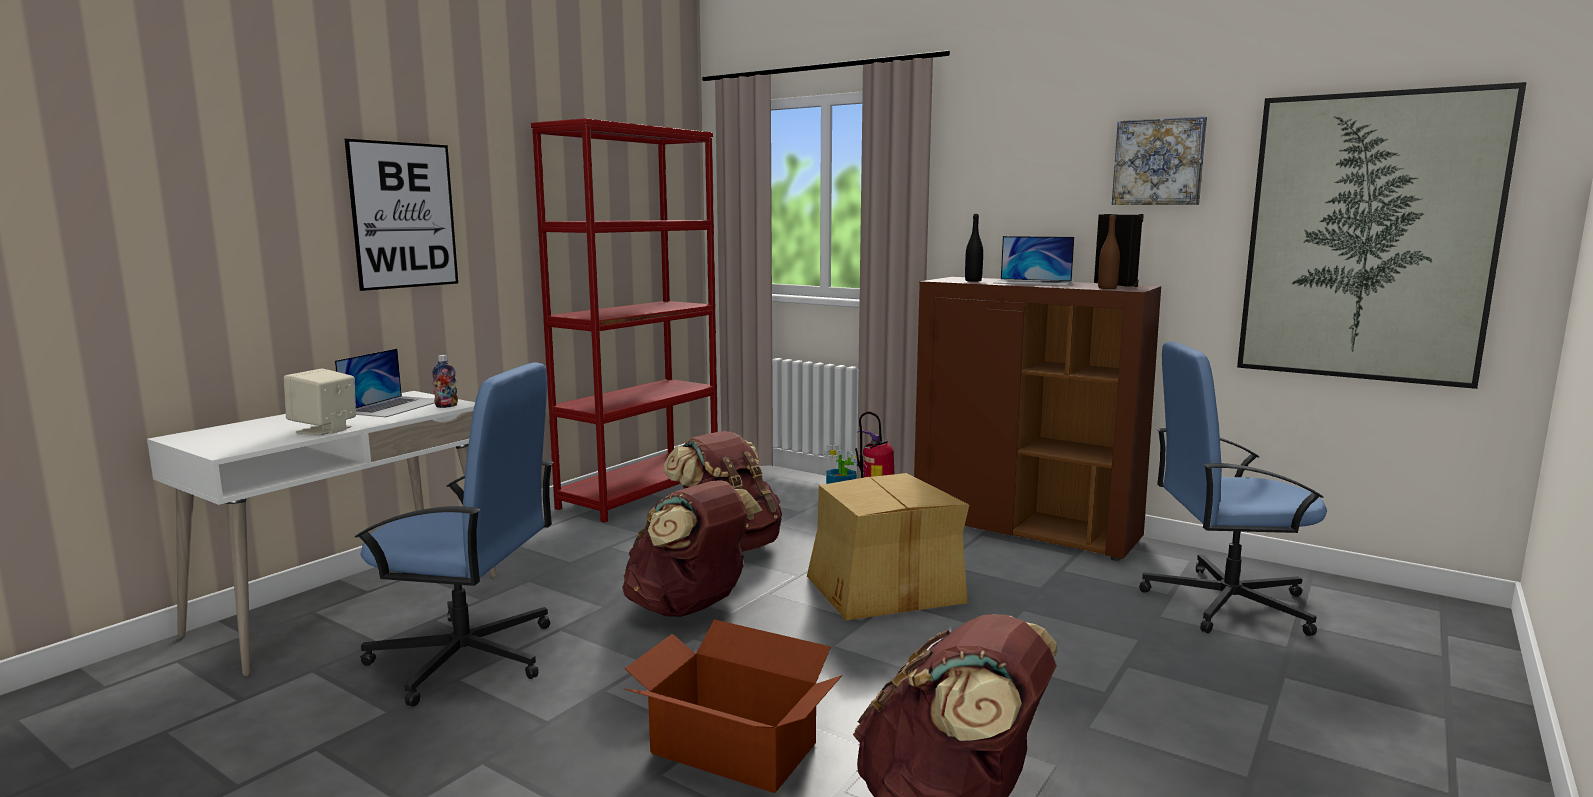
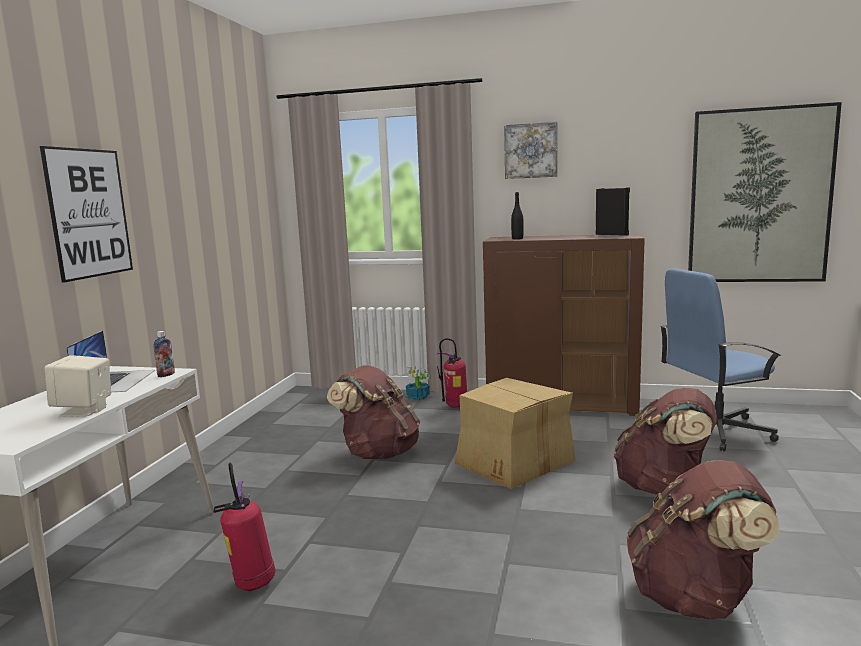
camera: 20 degrees left, 0 degrees up
blue office chair [354,362,554,707] -> fire extinguisher [213,463,275,591]
red bookcase [531,118,718,523] -> none
brown backpack [622,480,763,617] -> brown backpack moved to [613,388,717,497]
cardboard box [624,619,842,793] -> none
laptop [993,236,1074,286] -> none
brown bottle [1098,214,1120,289] -> none
picture [1112,116,1207,205] -> picture moved to [504,122,557,179]

